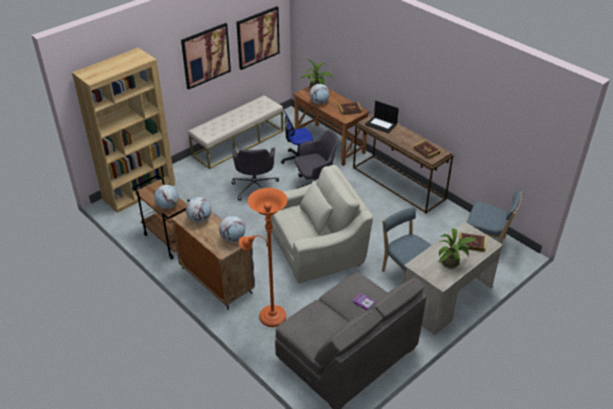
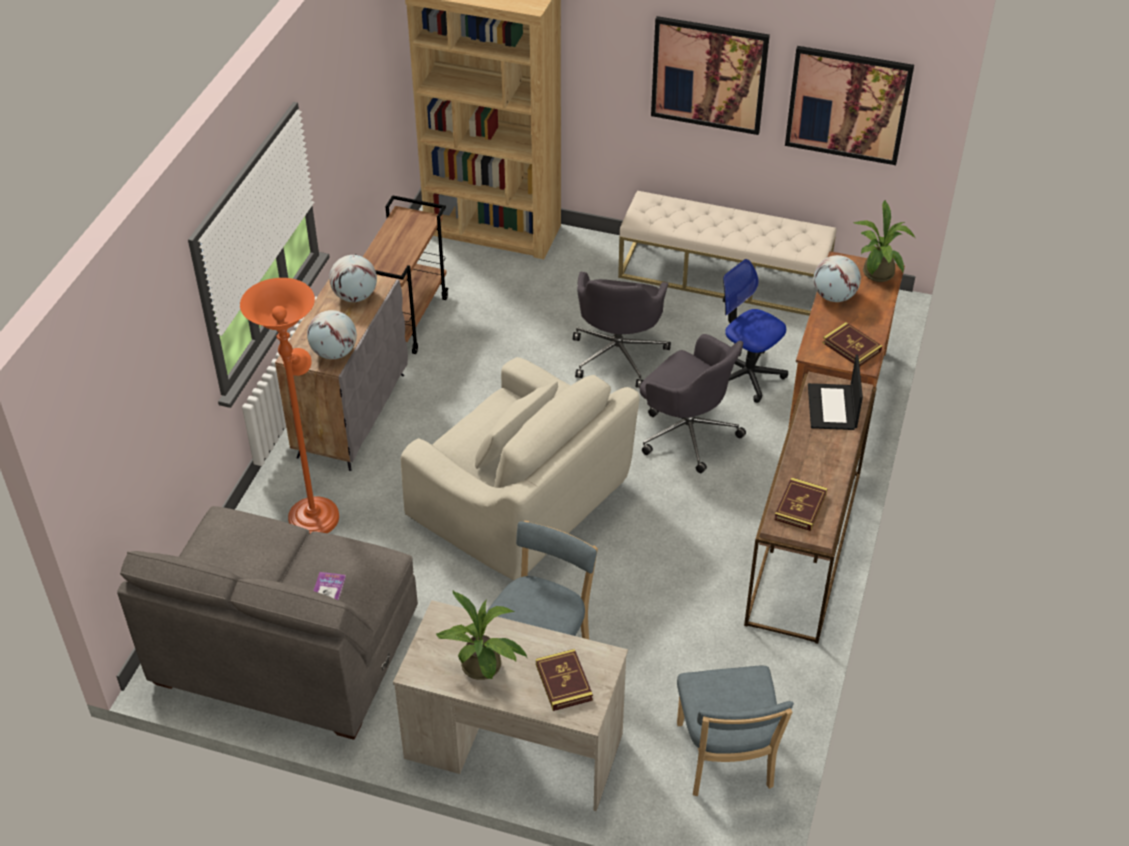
camera: 60 degrees right, 5 degrees up
globe [154,185,179,209] -> none
grey office chair [232,148,279,200] -> grey office chair turned 45 degrees counterclockwise [573,272,671,388]

